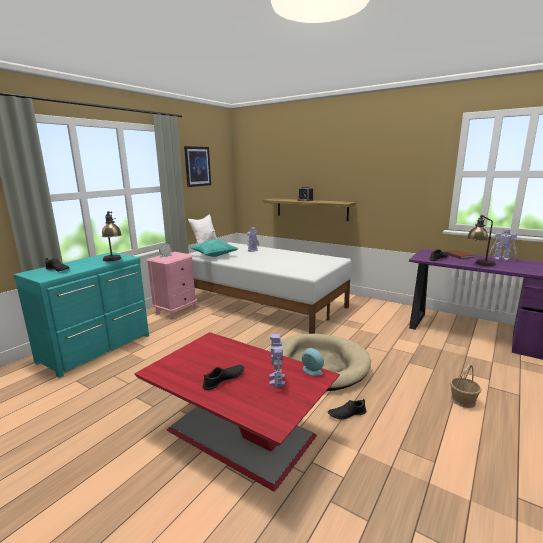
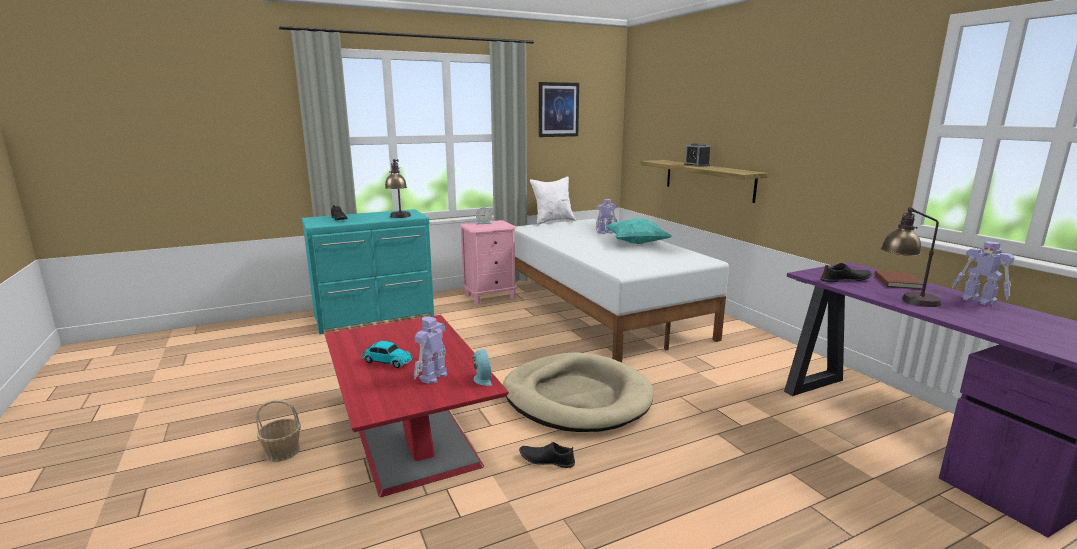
camera: 30 degrees right, 0 degrees up
turquoise pillow [190,239,238,257] -> turquoise pillow moved to [606,218,671,244]
black shoe [202,365,244,390] -> toy car [360,341,413,368]
basket [450,364,482,408] -> basket moved to [256,400,301,462]

